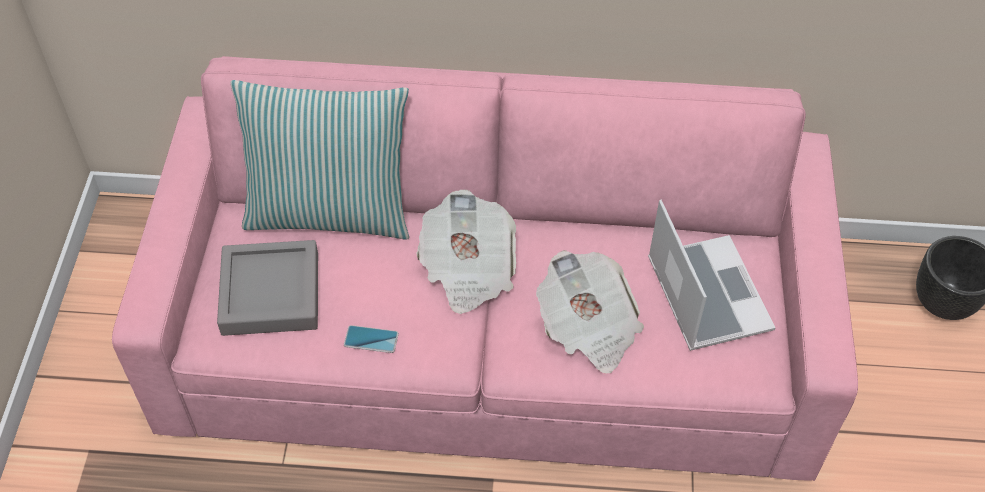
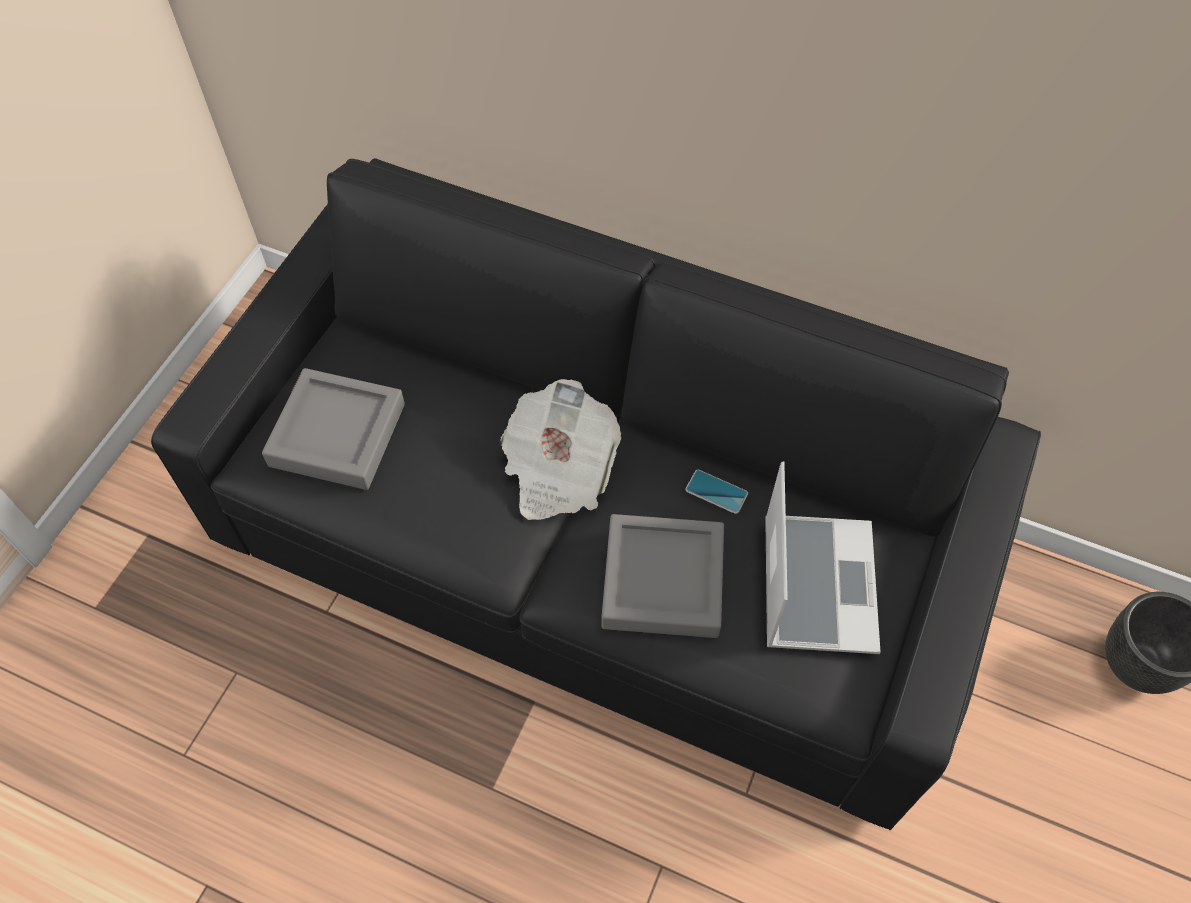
camera: 20 degrees right, 5 degrees up
pink sofa [112,56,858,481] -> black sofa [151,158,1041,830]
pillow [230,80,409,240] -> none
phone [344,325,399,353] -> phone moved to [685,470,748,514]
newspaper [536,250,644,374] -> grey tray [601,514,724,638]

